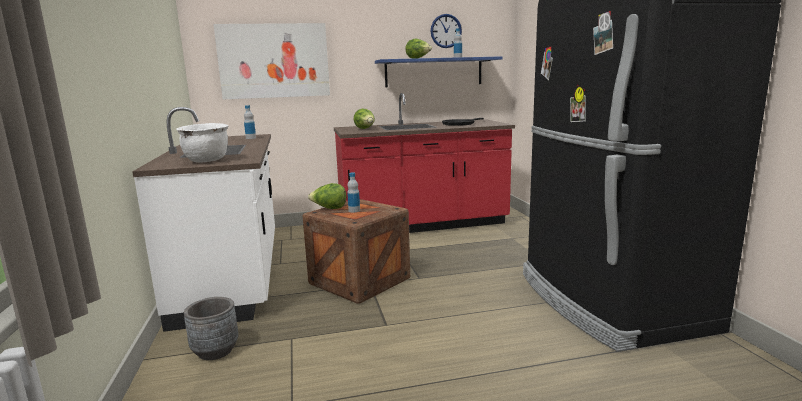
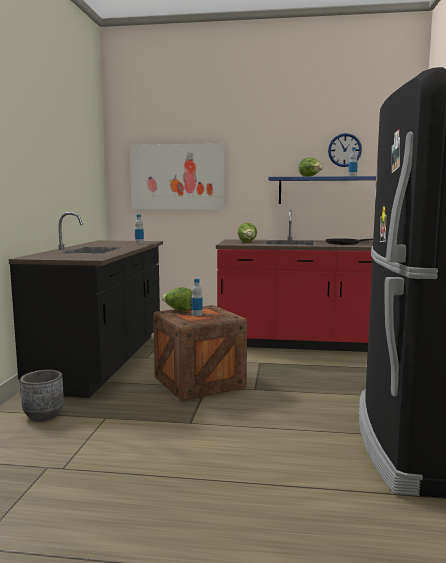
camera: 20 degrees right, 5 degrees down
white counter [132,107,275,332] -> black counter [9,212,163,398]
white cooking pot [177,123,228,163] -> none

